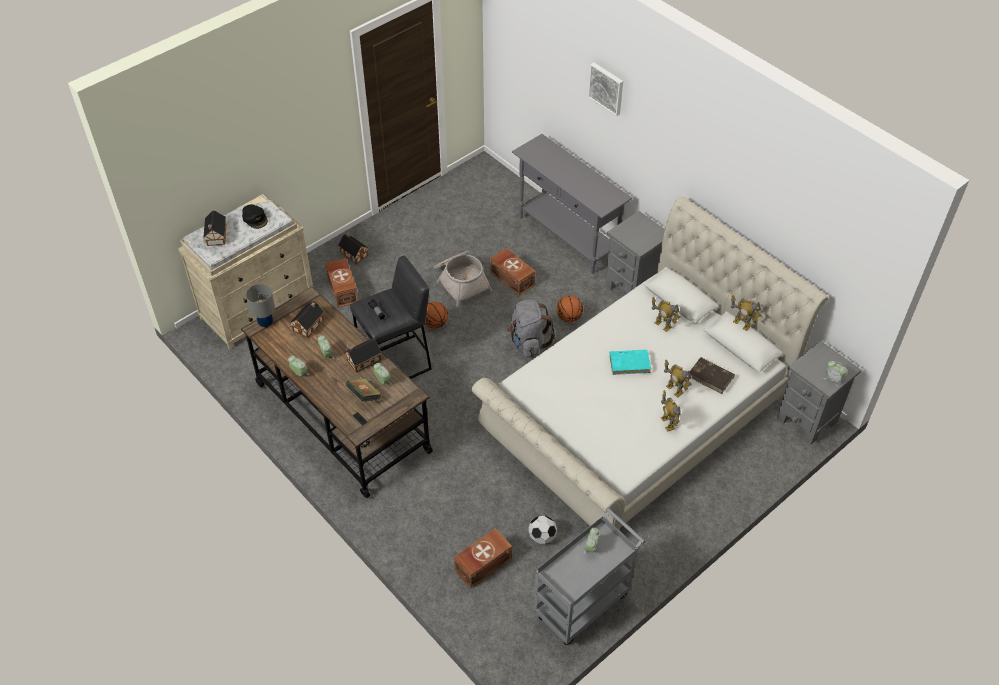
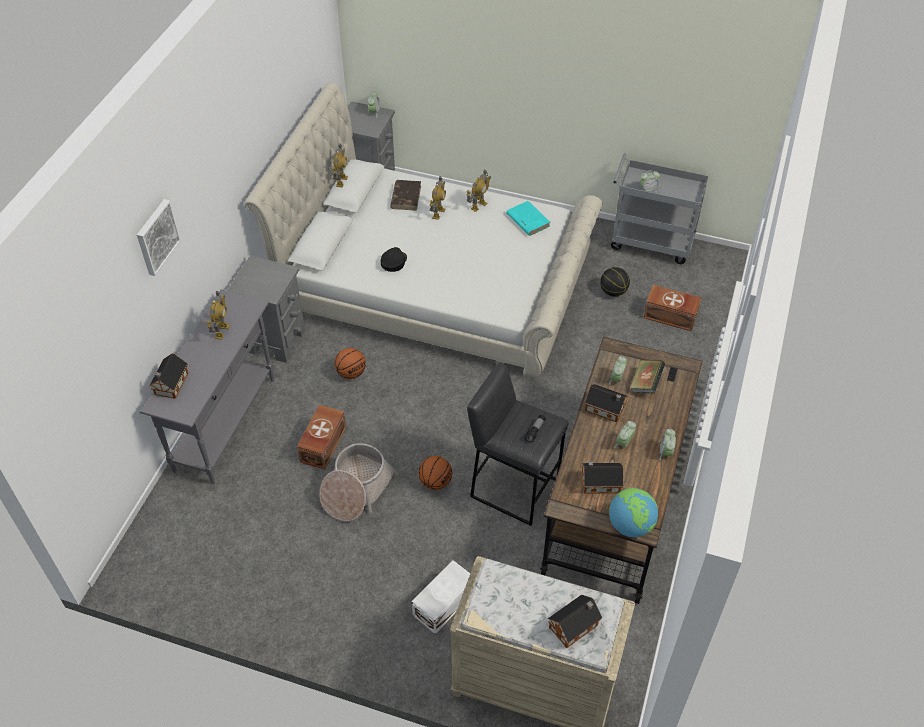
camera: 120 degrees left, 0 degrees up
black cap [242,204,268,229] -> black cap moved to [381,247,407,272]
grey table lamp [246,284,275,327] -> globe [609,488,658,537]
brown storage box [325,258,358,308] -> white storage box [412,560,470,634]
toy house [338,233,368,264] -> toy house moved to [149,353,188,399]
grey backpack [507,300,555,358] -> none
football [528,515,557,544] -> basketball [600,267,630,297]
turquoise book [609,350,651,375] -> turquoise book moved to [506,201,550,236]
toy robot [652,297,680,332] -> toy robot moved to [207,291,230,340]

